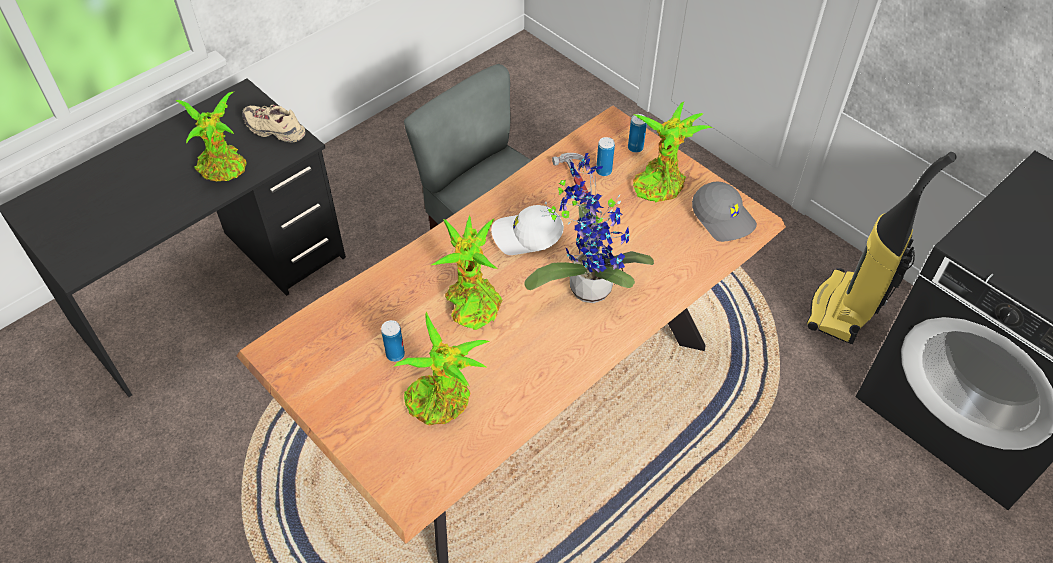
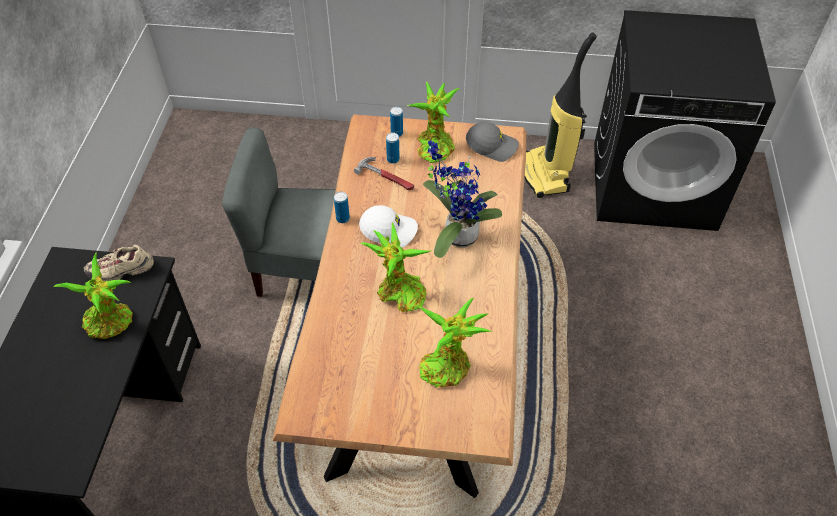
camera: 40 degrees left, 0 degrees up
can [381,320,405,362] -> can moved to [334,191,350,223]
white cap [491,205,564,255] -> white cap turned 135 degrees counterclockwise [359,205,418,247]

